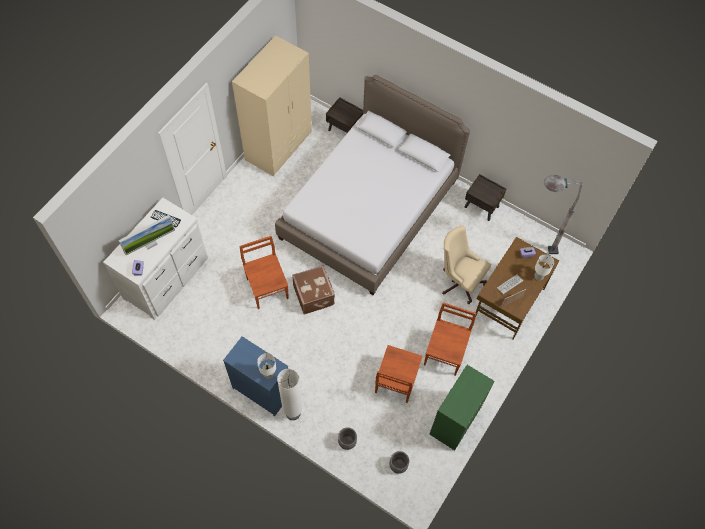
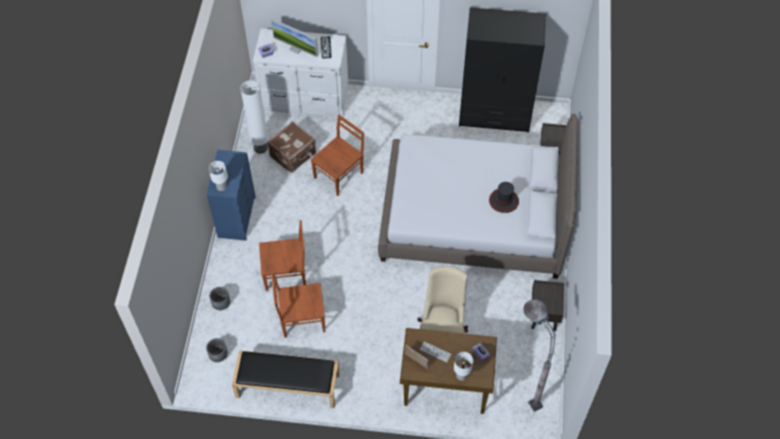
camera: 65 degrees right, 5 degrees down
beige wardrobe [232,35,312,177] -> black wardrobe [459,7,546,133]
white floor lamp [277,369,302,420] -> white floor lamp moved to [240,80,268,154]
brown suitcase [292,265,335,314] -> brown suitcase moved to [267,121,316,173]
brown chair [424,303,477,376] -> brown chair moved to [259,220,306,291]
green dresser [429,365,494,450] -> black bench [232,350,340,408]
none -> hat [489,182,519,213]

